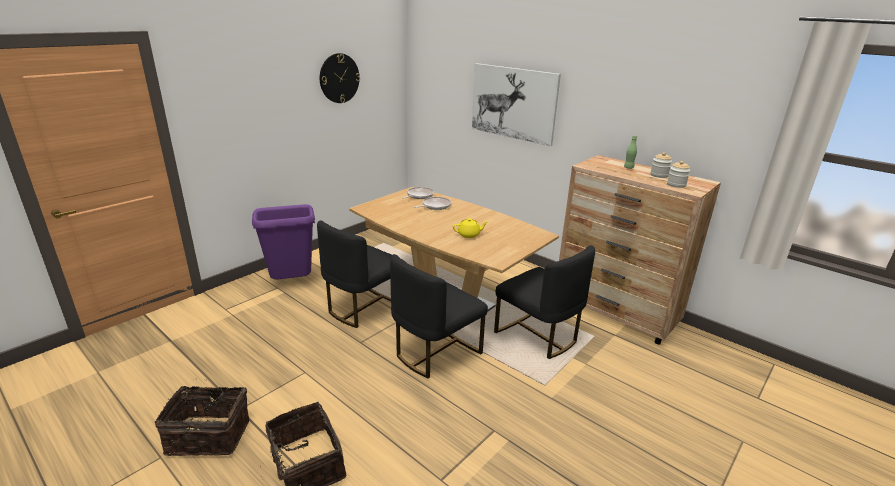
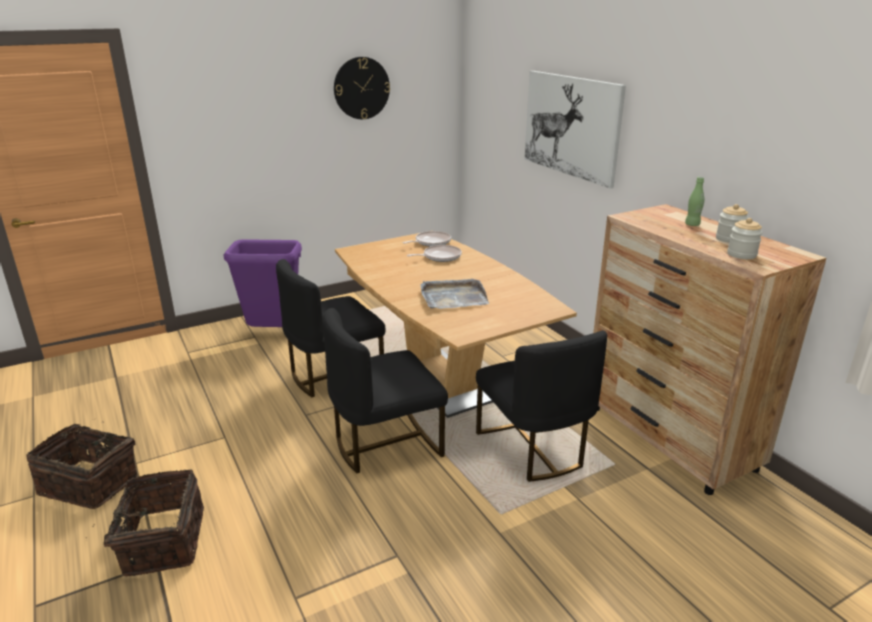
camera: 20 degrees right, 0 degrees up
yellow teapot [453,218,488,238] -> grey tray [420,279,489,309]

